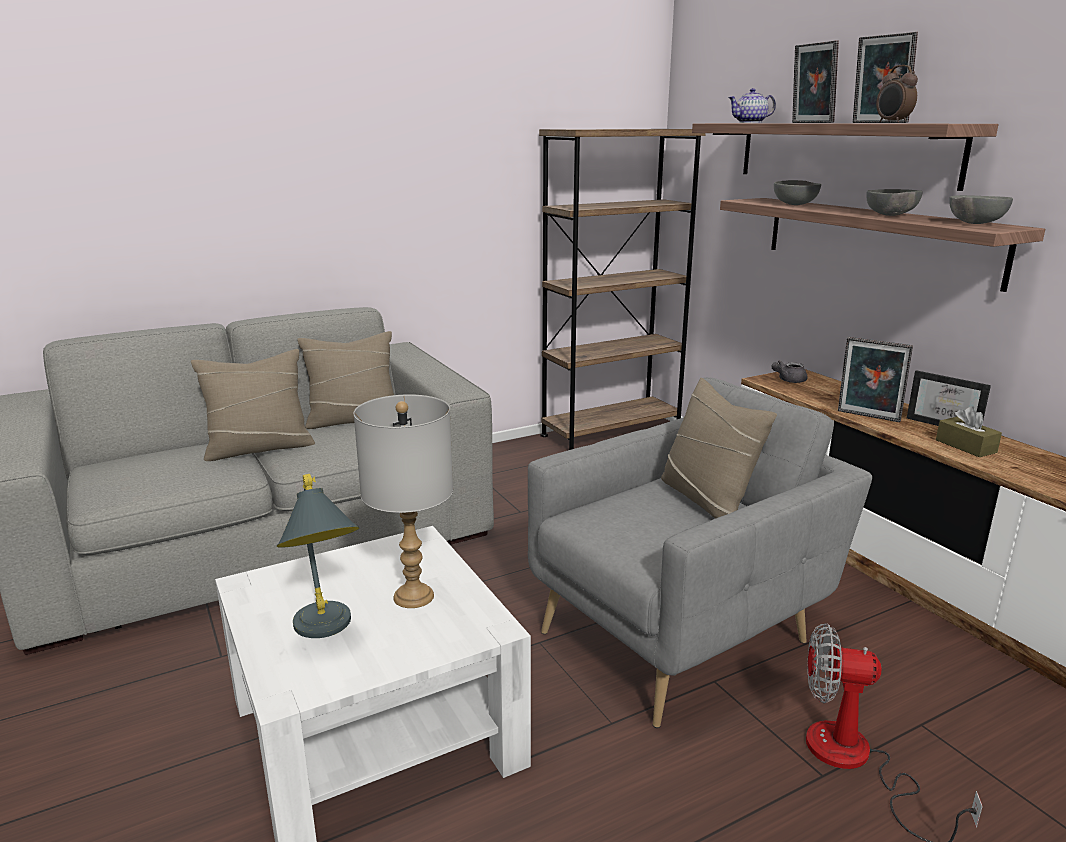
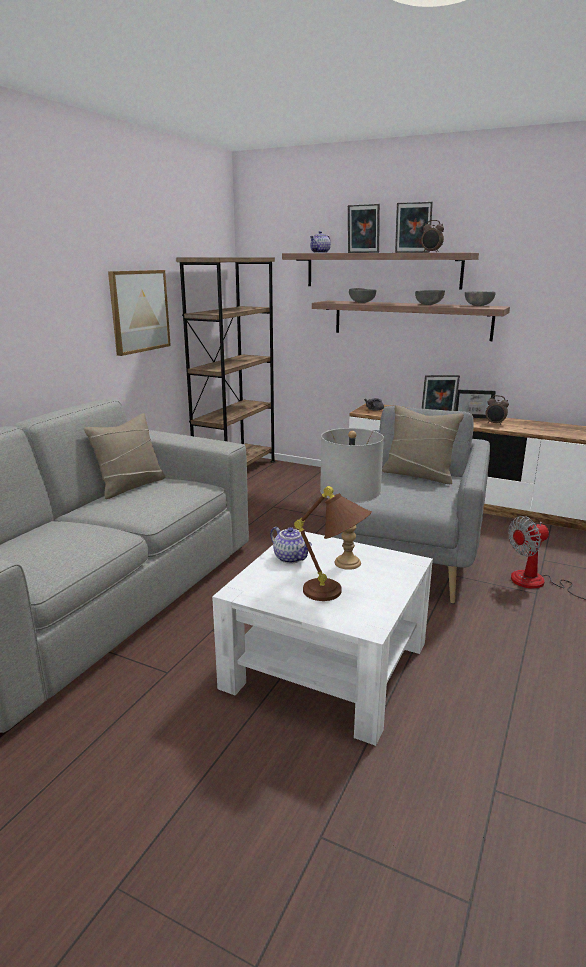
camera: 35 degrees left, 0 degrees up
beige pillow [191,349,315,461] -> none
grey table lamp [277,474,360,638] -> brown table lamp [294,486,372,601]
brown tissue box [936,406,1002,457] -> alarm clock [485,395,509,424]
none -> picture [108,270,171,356]
none -> teapot [270,527,312,564]

